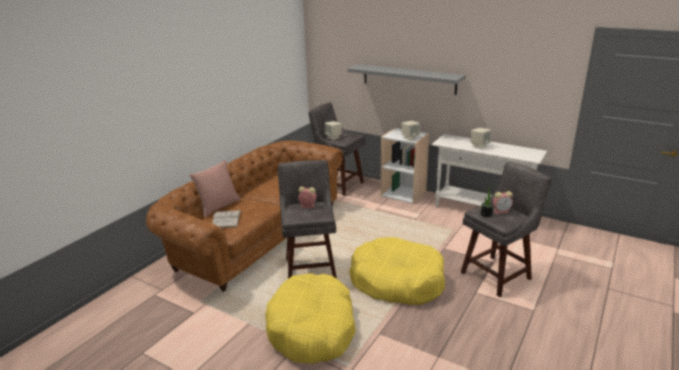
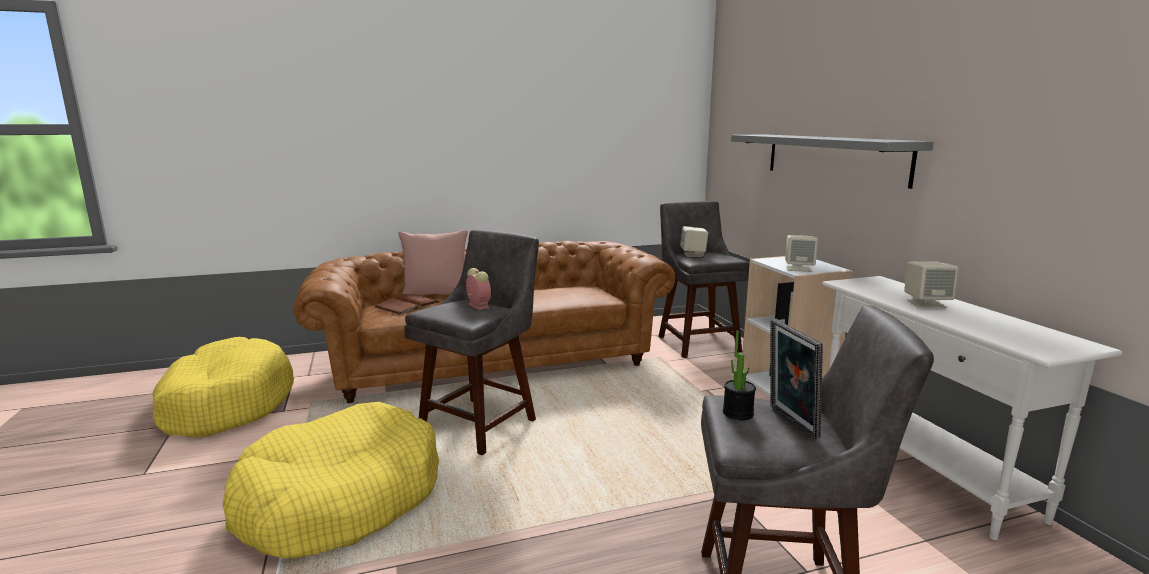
camera: 40 degrees right, 10 degrees down
white book [212,210,241,228] -> brown book [374,294,439,315]
yellow dog bed [349,237,445,305] -> yellow dog bed moved to [153,337,293,438]
alarm clock [493,191,513,214] -> picture frame [770,319,823,439]

